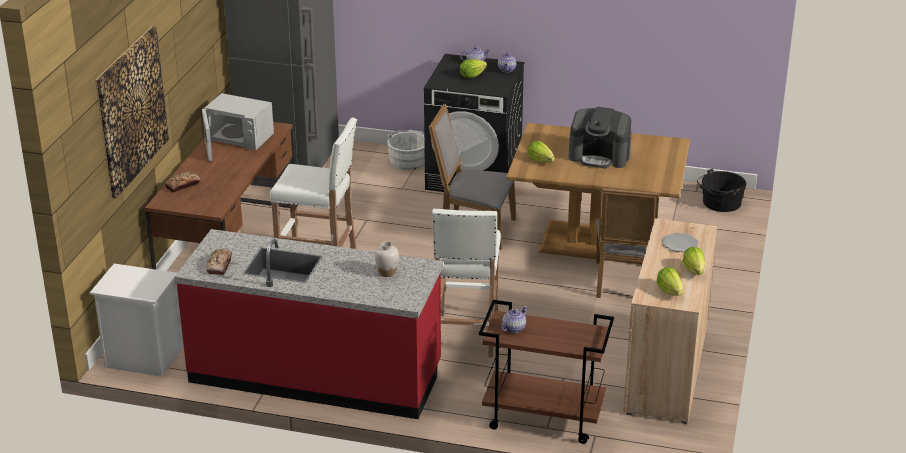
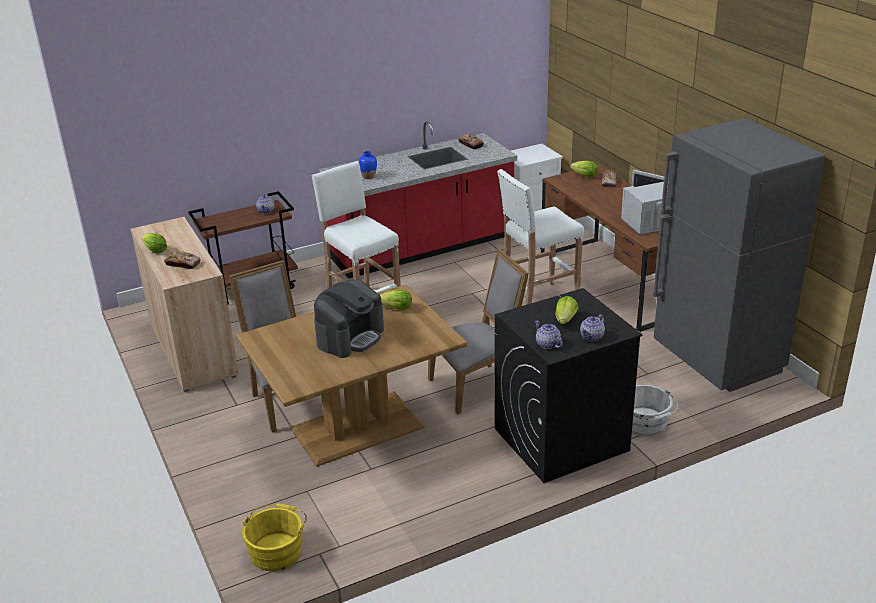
camera: 140 degrees right, 0 degrees up
picture [95,26,169,199] -> none
white vase [375,241,399,277] -> blue vase [359,151,377,179]
coffee machine [568,107,632,169] -> coffee machine turned 150 degrees clockwise [314,280,384,358]
lettuce [657,267,683,296] -> lettuce moved to [570,161,598,178]
plate [662,233,698,252] -> bread [164,251,201,269]
black bucket [697,169,747,212] -> yellow bucket [242,503,307,571]

